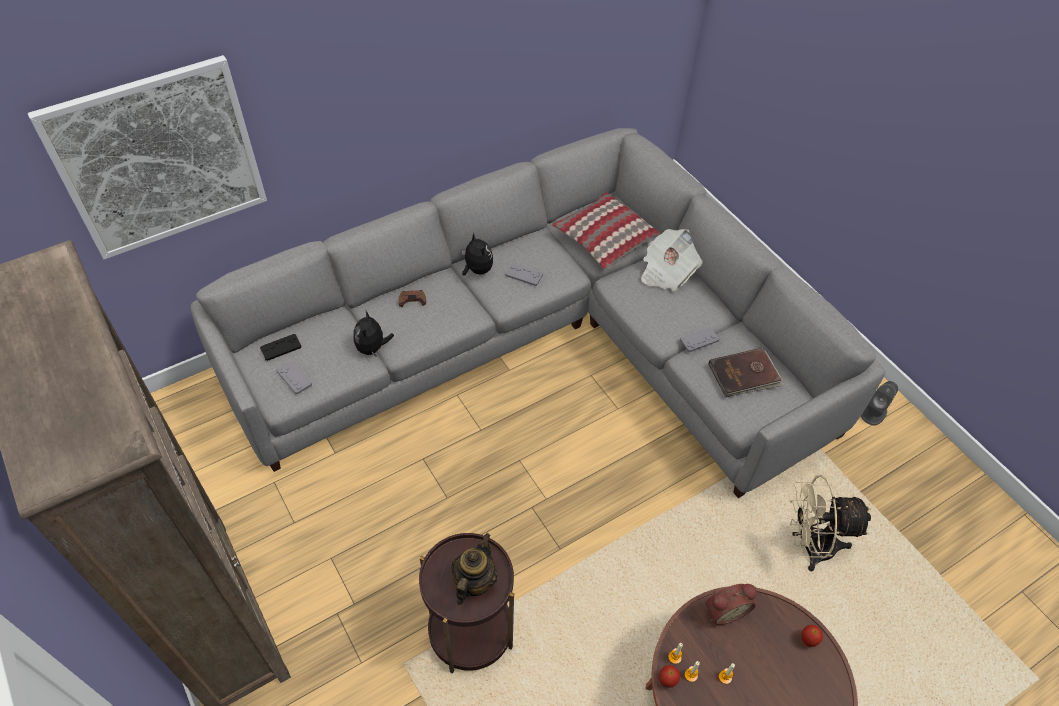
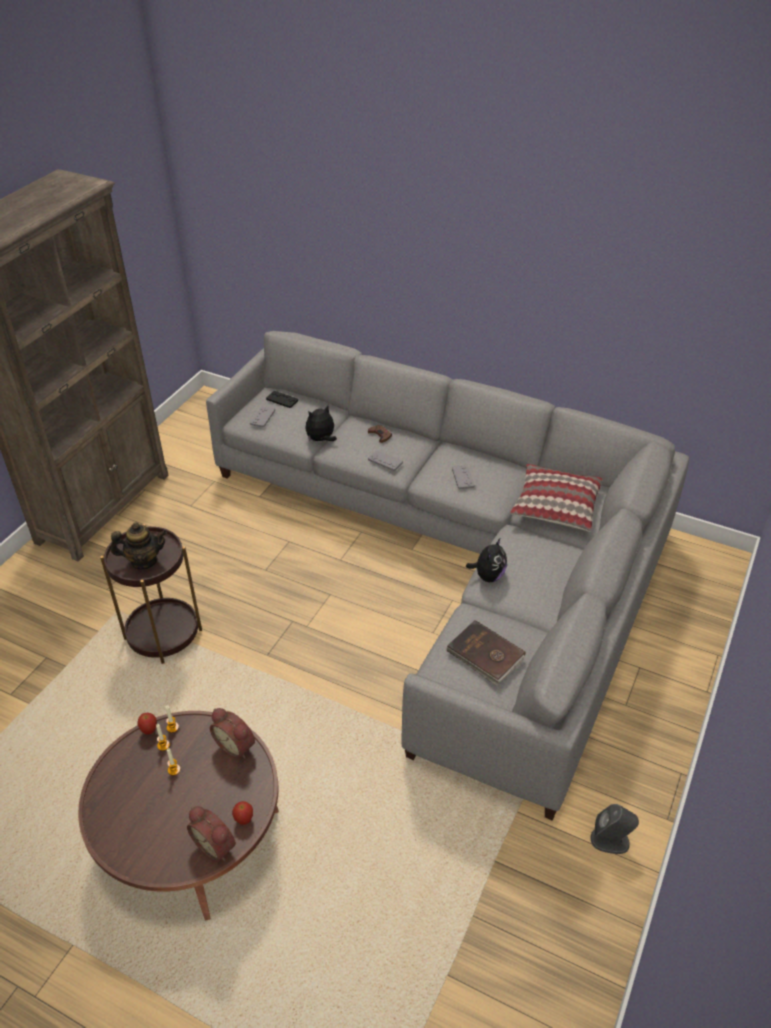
camera: 60 degrees right, 10 degrees down
picture [27,55,267,260] -> none
plush toy [462,233,493,276] -> plush toy moved to [466,538,507,582]
newspaper [641,229,703,291] -> none
grey game controller [680,327,719,352] -> grey game controller moved to [368,450,403,471]
beige fan [790,475,871,571] -> none
none -> alarm clock [187,806,236,862]

